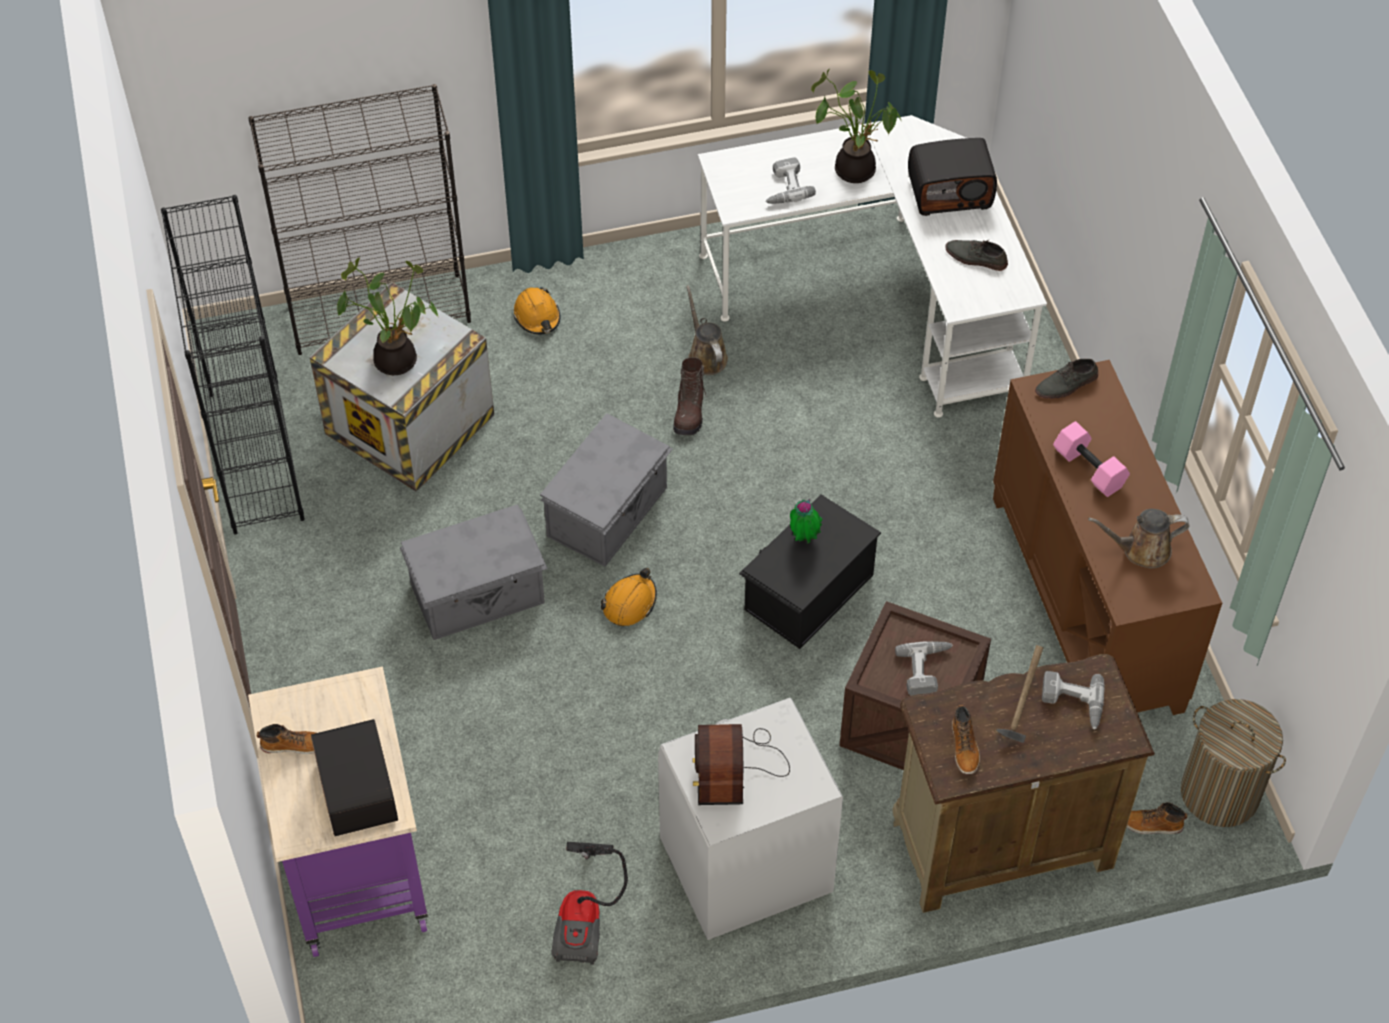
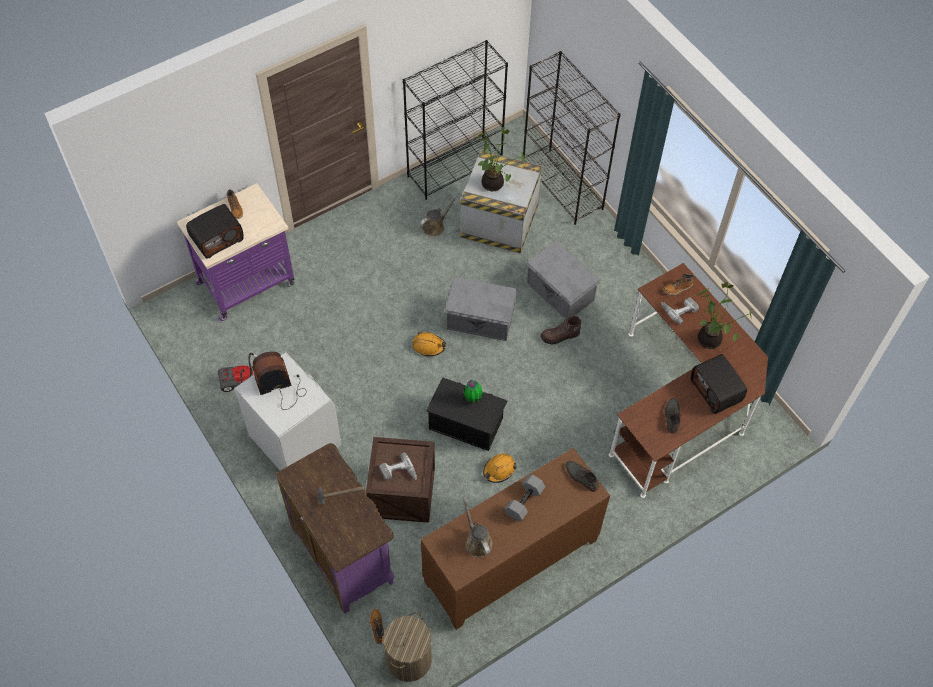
camera: 70 degrees right, 5 degrees up
grey storage box [400,504,548,640] -> grey storage box moved to [526,241,600,319]
orange hard hat [513,287,560,335] -> orange hard hat moved to [483,453,517,483]
brown watering can [686,285,728,375] -> brown watering can moved to [420,196,458,236]
white desk [698,115,1047,418] -> brown desk [609,263,768,498]
beige dresser [893,654,1155,913] -> purple dresser [275,443,394,614]
boot [952,705,980,774] -> boot moved to [663,273,695,295]
power drill [1042,671,1105,730] -> none
pink dumbbell [1053,421,1130,497] -> grey dumbbell [504,475,545,522]

